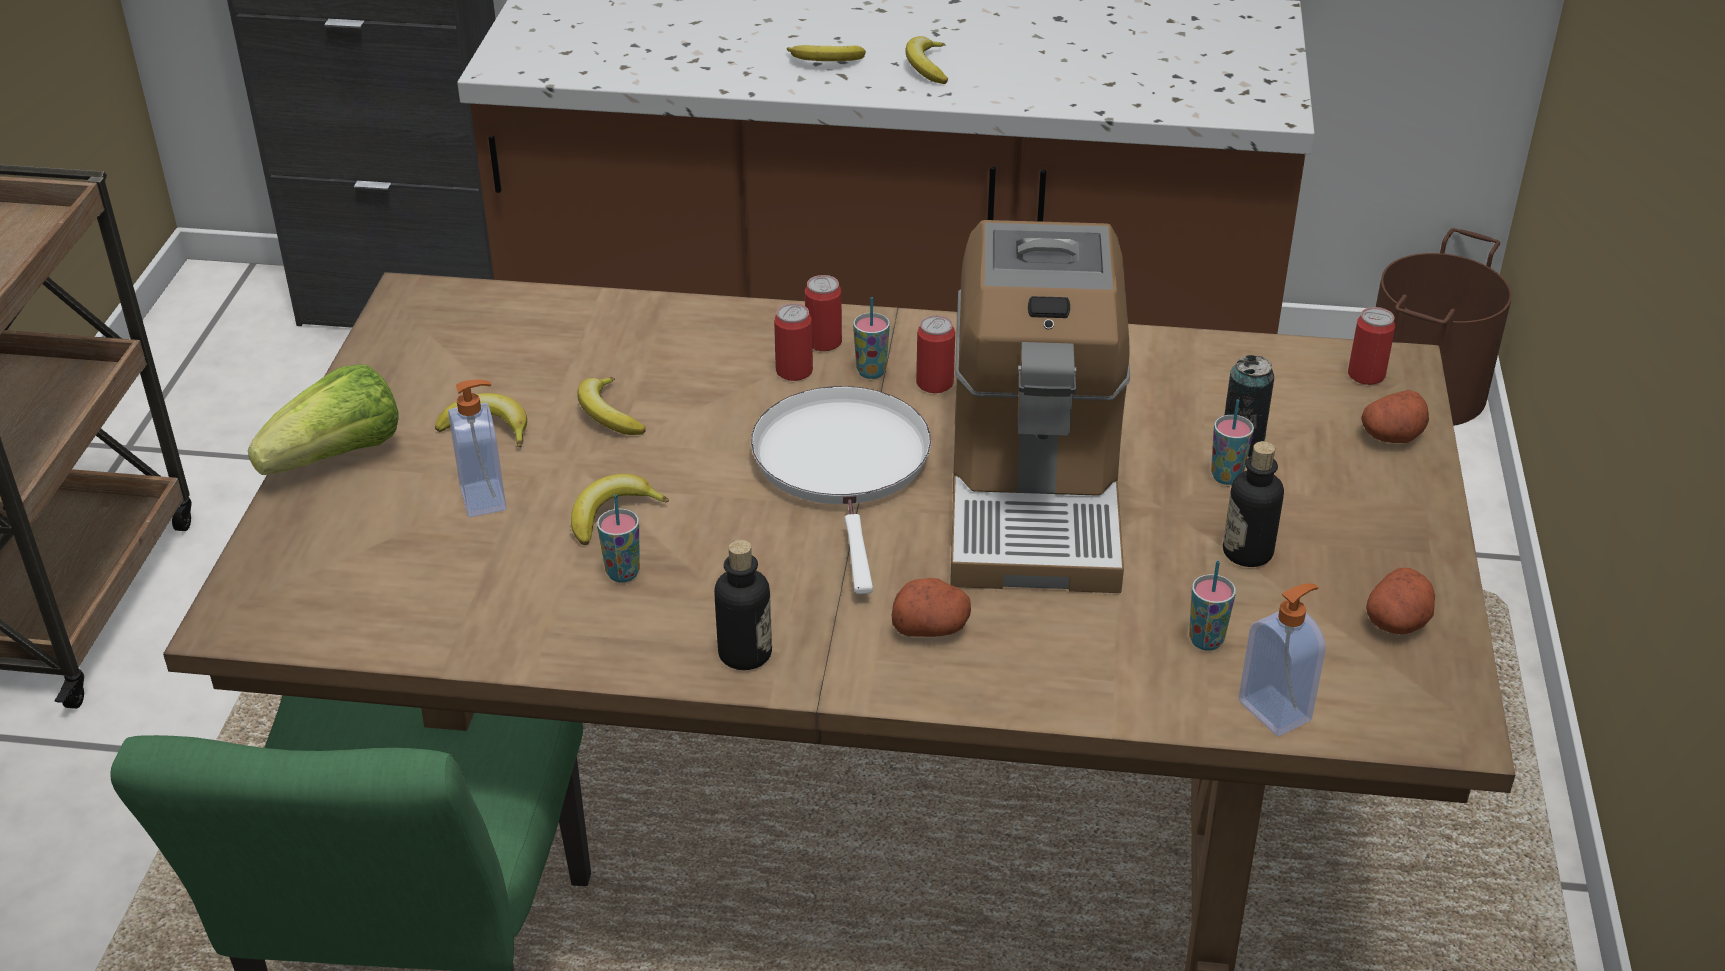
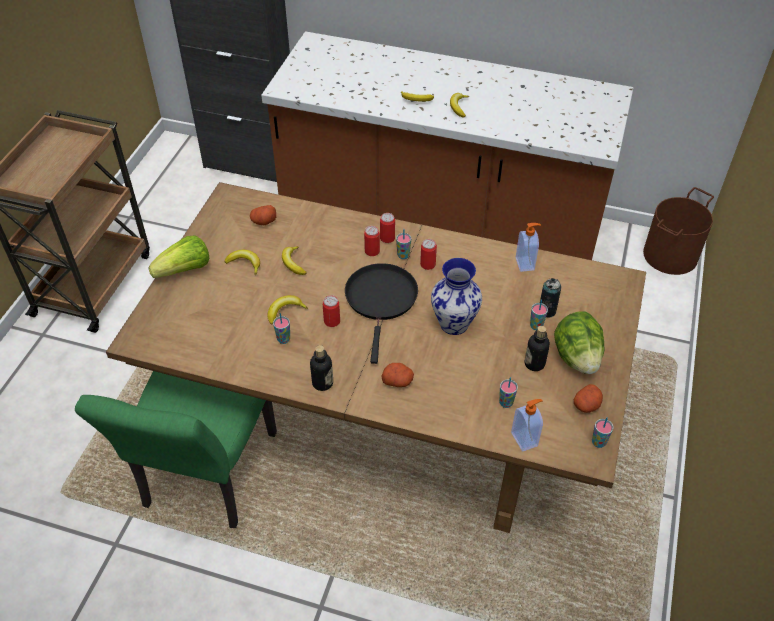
camera: 10 degrees right, 10 degrees up
soap dispenser [448,379,506,517] -> soap dispenser moved to [516,223,541,272]
white frying pan [751,386,931,594] -> black frying pan [345,263,418,364]
coffee machine [950,220,1130,593] -> vase [431,258,482,335]
can [1348,307,1395,385] -> can moved to [323,295,340,327]
potato [1361,390,1429,443] -> potato moved to [250,205,276,225]
none -> lettuce [554,311,604,374]
none -> cup [592,417,614,448]

